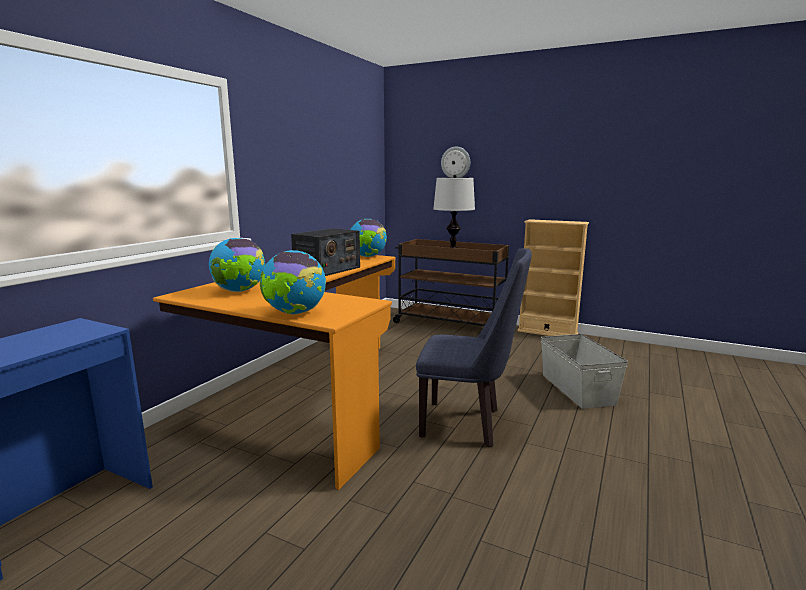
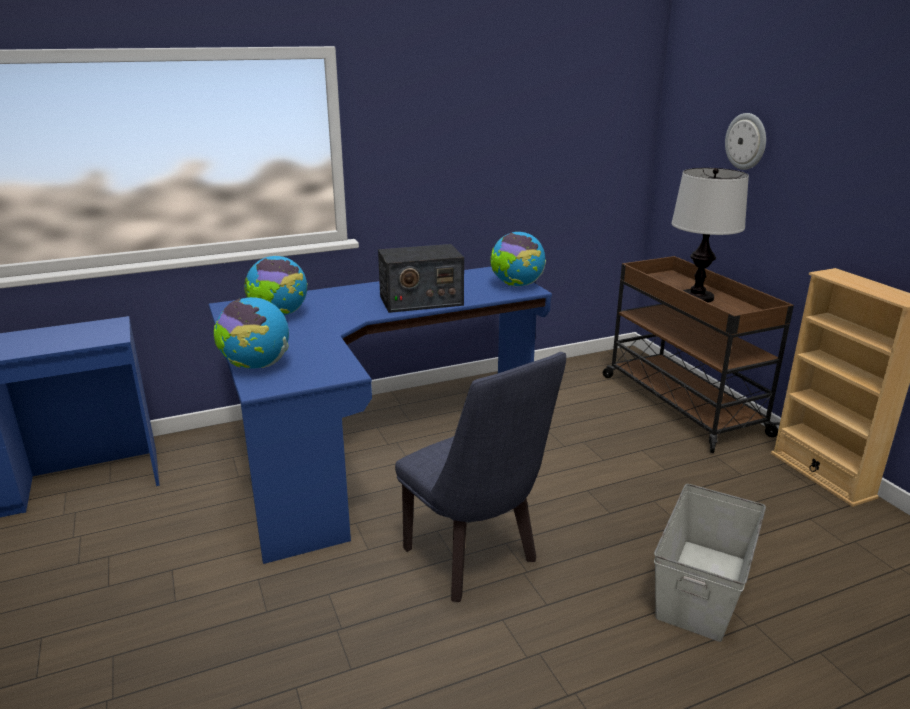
camera: 40 degrees right, 10 degrees up
orange desk [153,255,396,490] -> blue desk [208,267,552,564]

